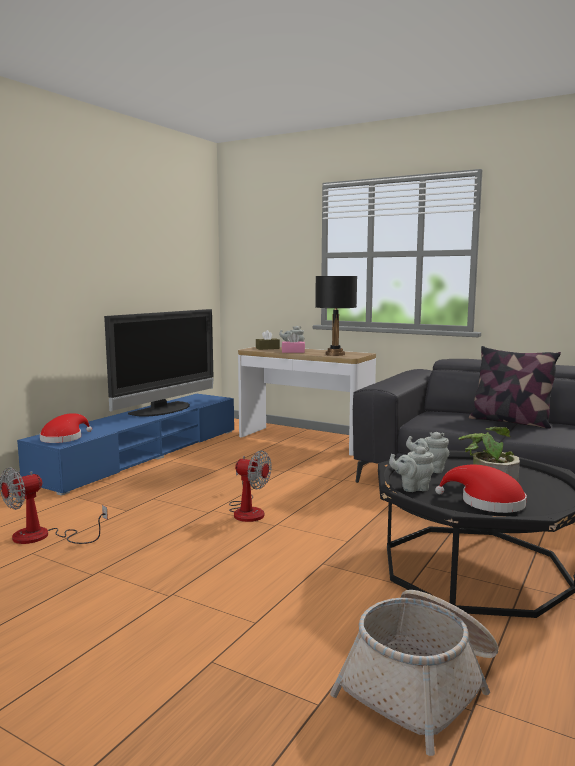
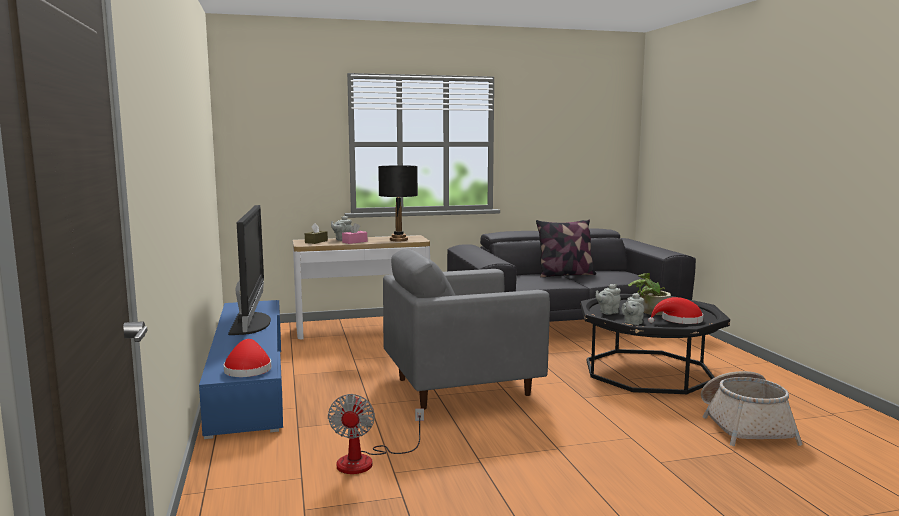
camera: 45 degrees left, 0 degrees up
fan [229,450,271,522] -> grey armchair [383,249,550,410]

